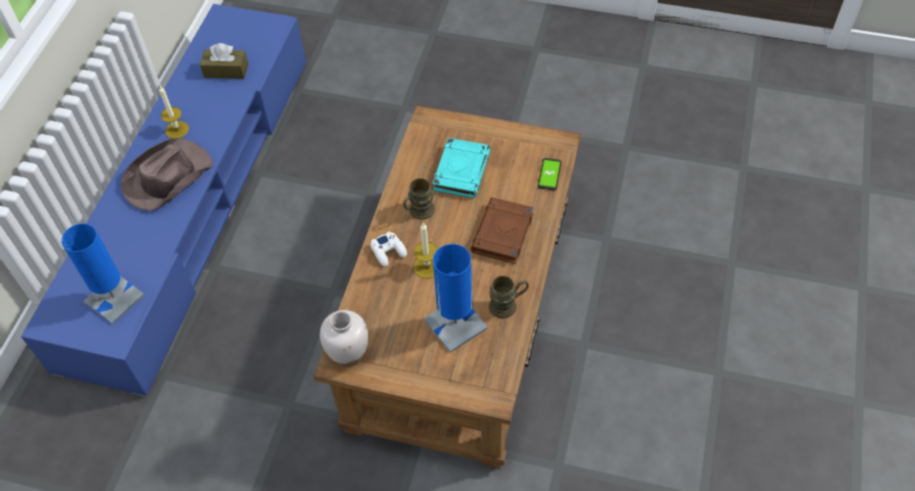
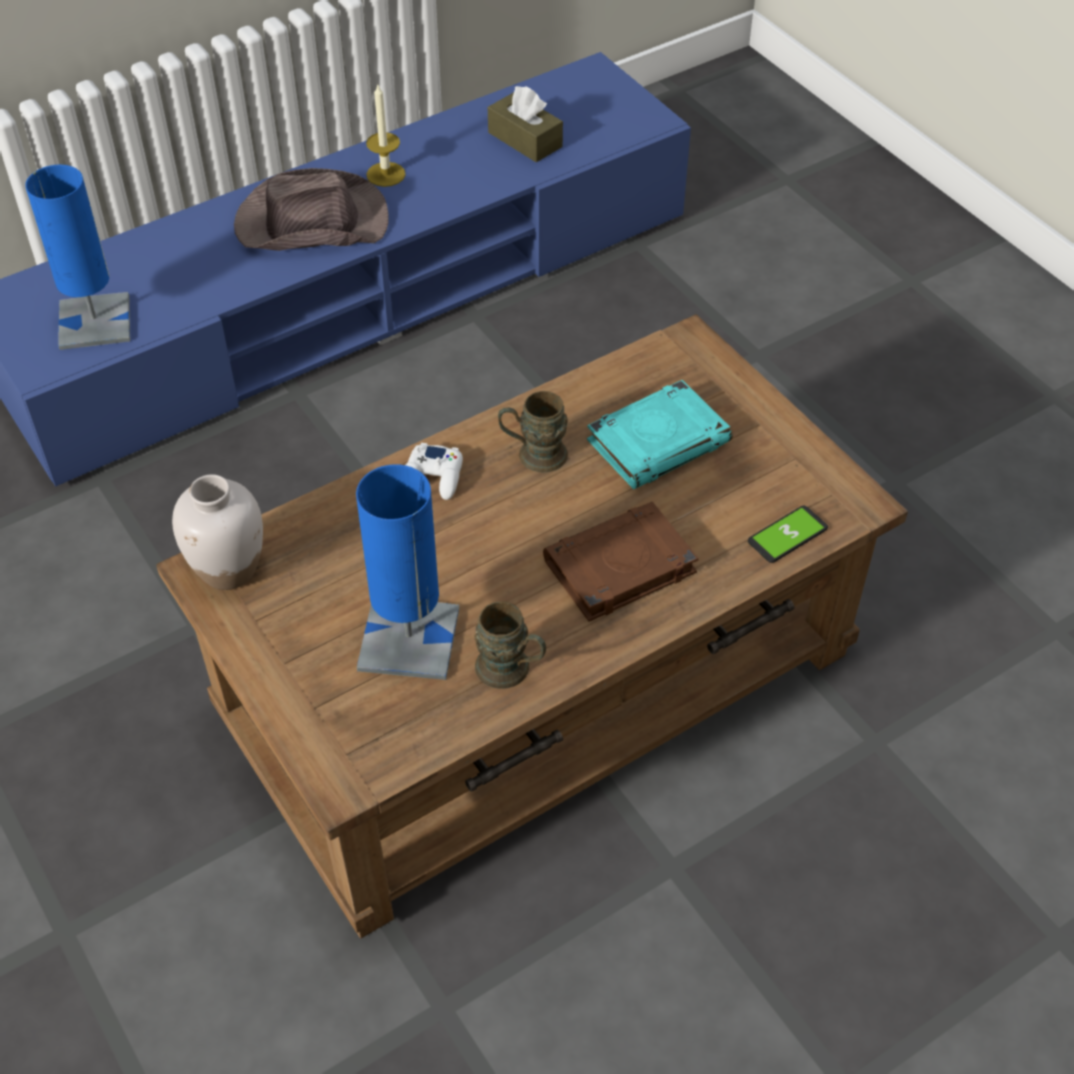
camera: 40 degrees right, 5 degrees down
candle [413,223,438,279] -> none

